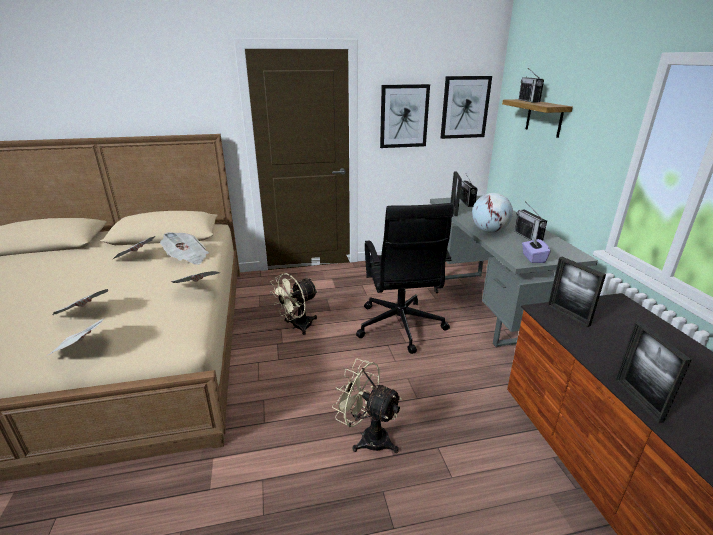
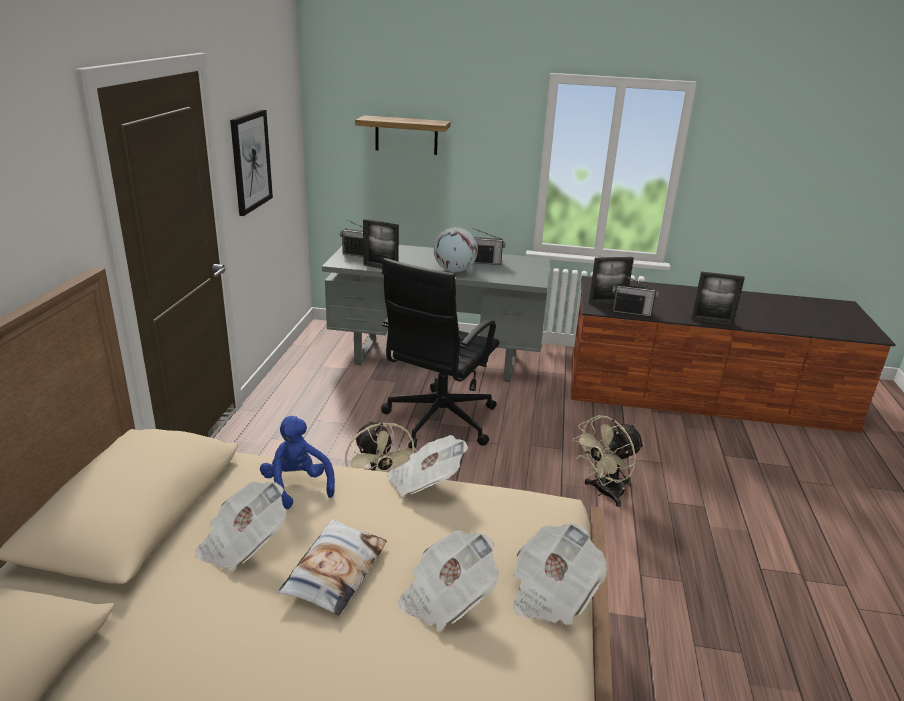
camera: 70 degrees left, 0 degrees up
newspaper [160,232,209,265] -> blue plush toy [260,416,335,509]
black office chair [356,203,454,354] -> black office chair turned 105 degrees clockwise [381,258,499,448]
picture [440,76,492,139] -> none
radio [519,68,544,103] -> radio moved to [612,275,659,317]
purple tissue box [522,237,551,263] -> none
none -> pillow [278,519,387,616]

